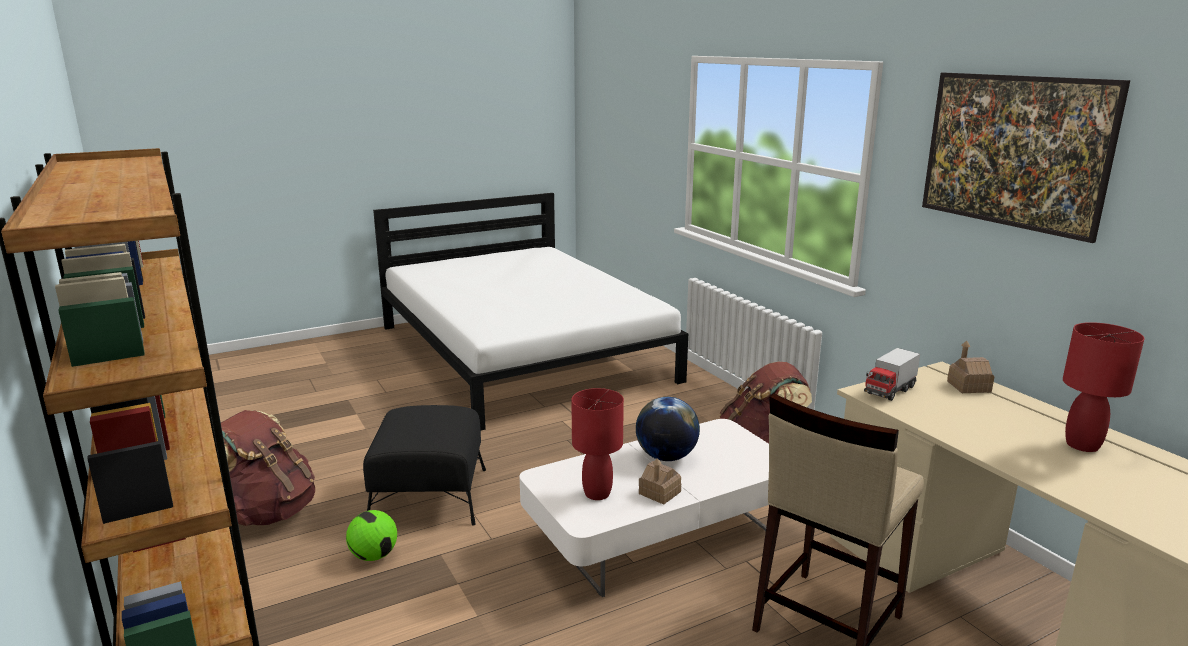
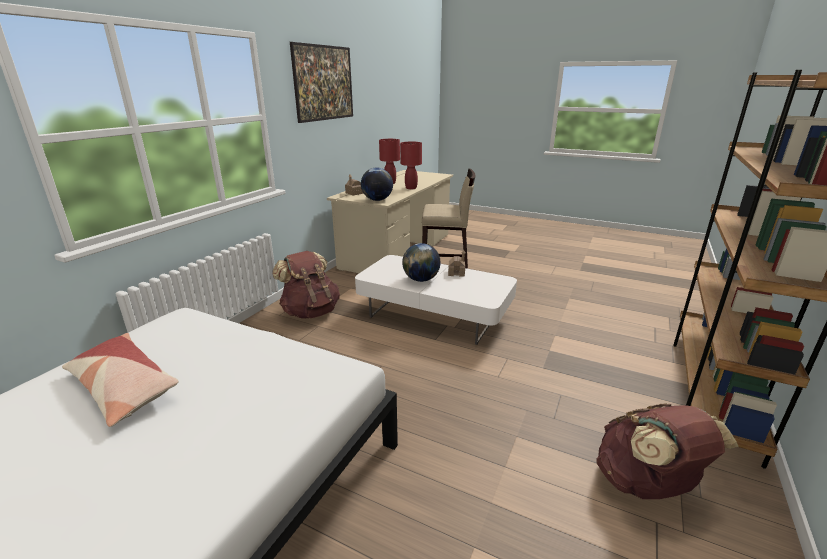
camera: 125 degrees left, 5 degrees up
football [346,510,397,561] -> none
black ottoman [363,405,486,526] -> none
red table lamp [571,388,624,500] -> red table lamp moved to [400,142,422,189]
toy truck [864,348,920,401] -> globe [361,168,393,201]
none -> pillow [62,333,179,427]

